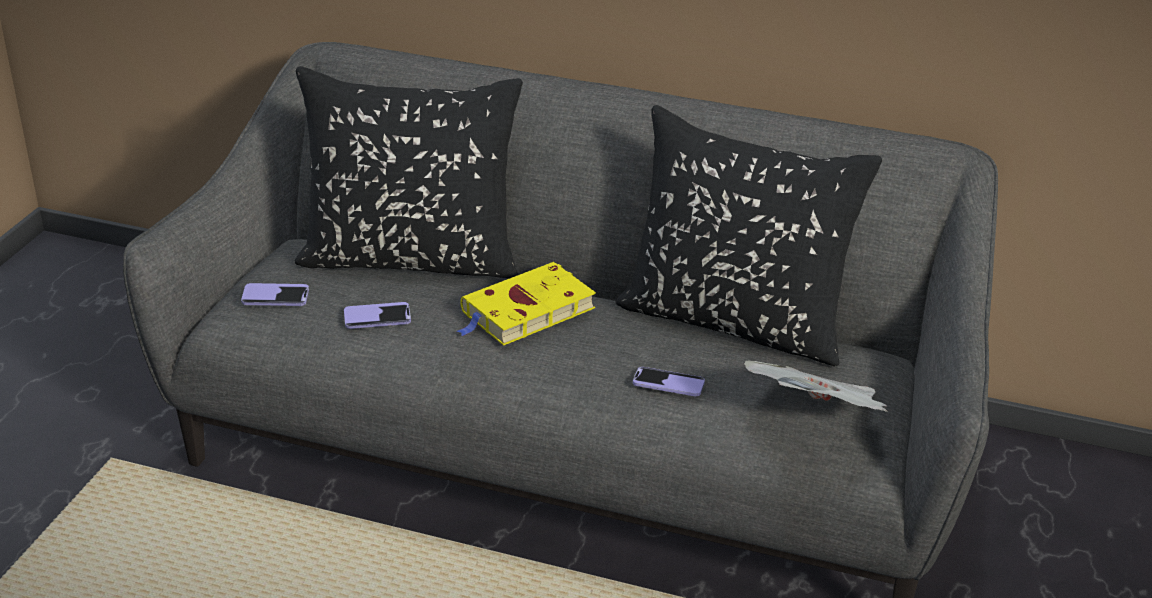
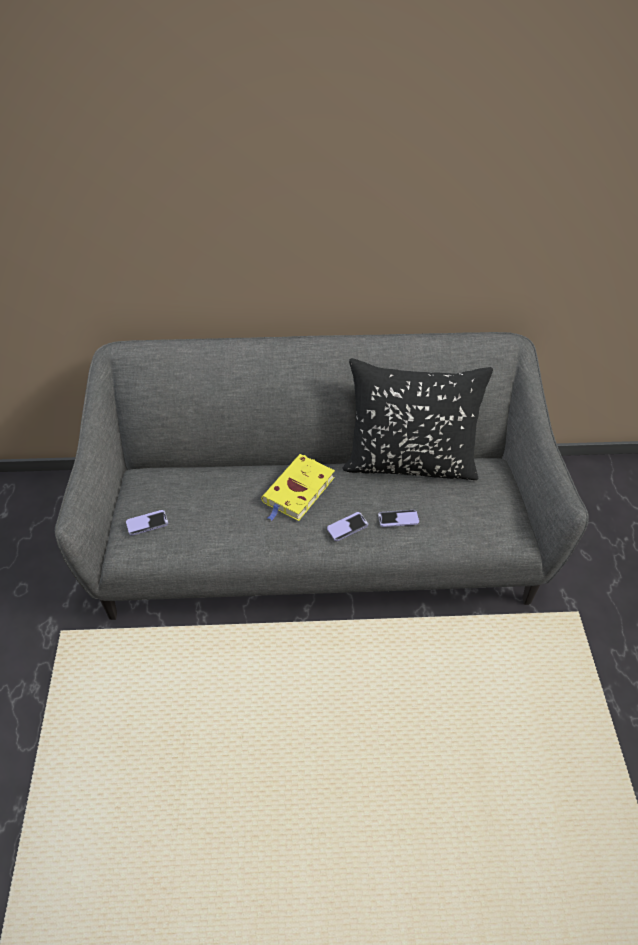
camera: 20 degrees left, 15 degrees up
black pillow [294,66,523,278] -> none
phone [344,302,411,329] -> phone moved to [327,512,368,541]
newspaper [744,361,888,412] -> none

